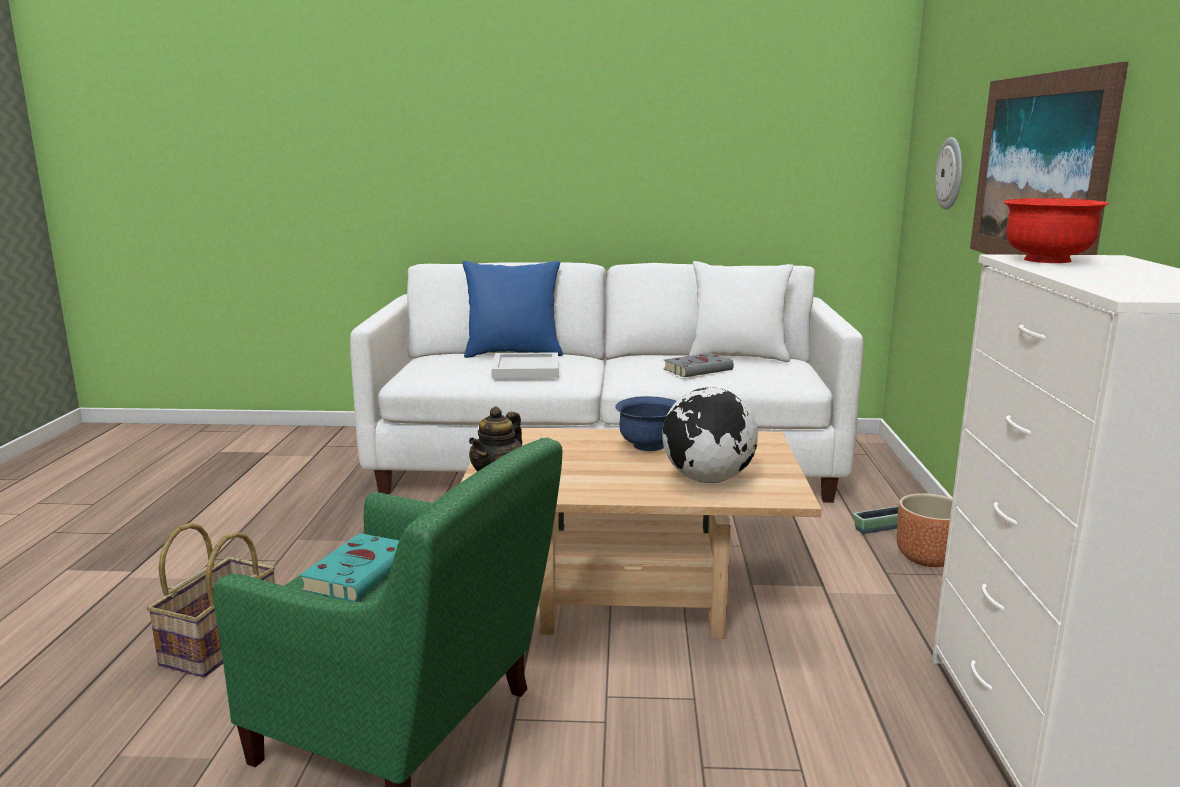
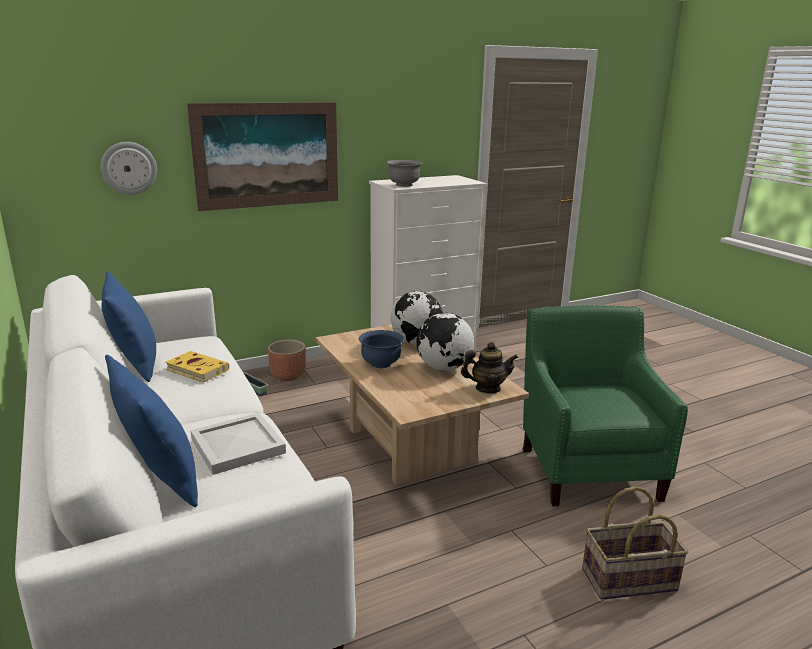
camera: 120 degrees left, 5 degrees up
turquoise book [299,533,399,602] -> none
grey book [663,353,734,377] -> yellow book [165,351,229,383]
white pillow [689,261,793,362] -> blue pillow [102,271,156,382]
red bowl [1003,198,1109,263] -> grey bowl [387,160,422,187]
none -> globe [416,313,474,371]

